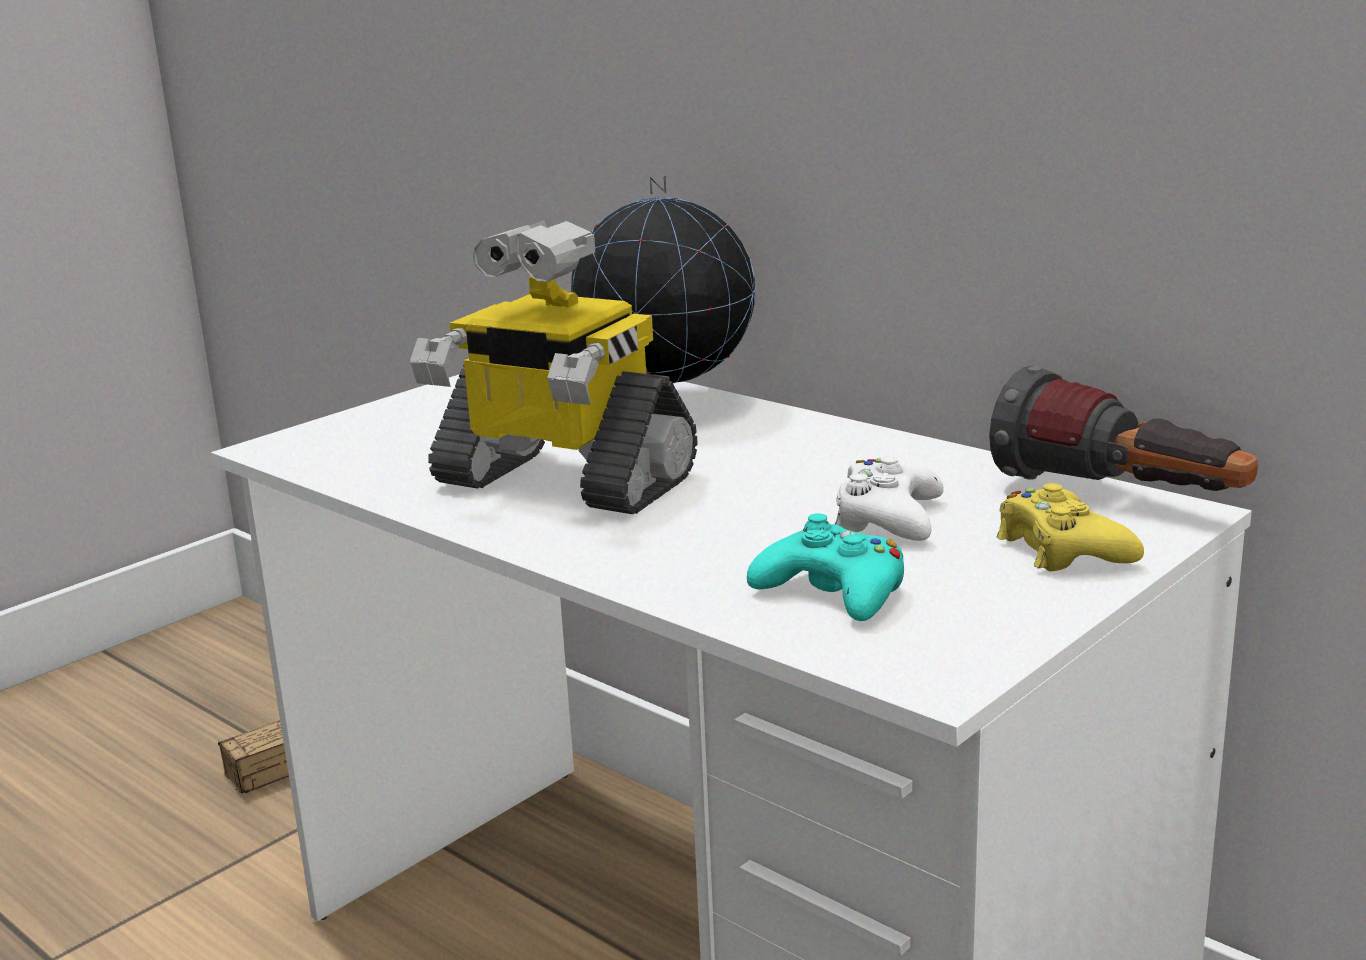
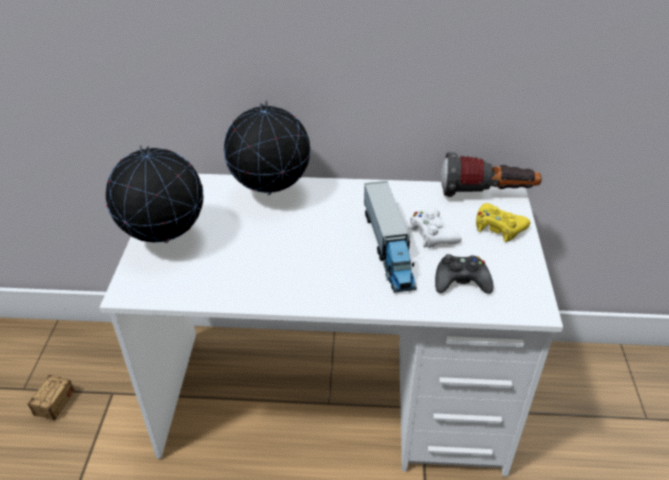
camera: 40 degrees left, 20 degrees up
toy robot [410,220,697,514] -> none
turquoise game controller [747,513,904,621] -> black game controller [435,254,493,294]
none -> globe [106,145,203,243]
none -> toy truck [364,181,417,293]

